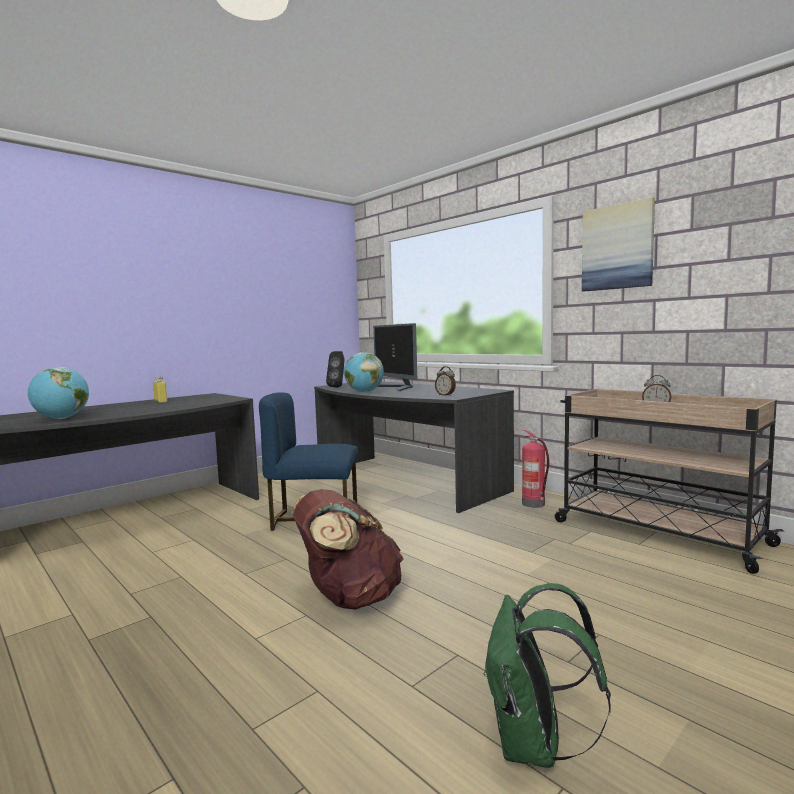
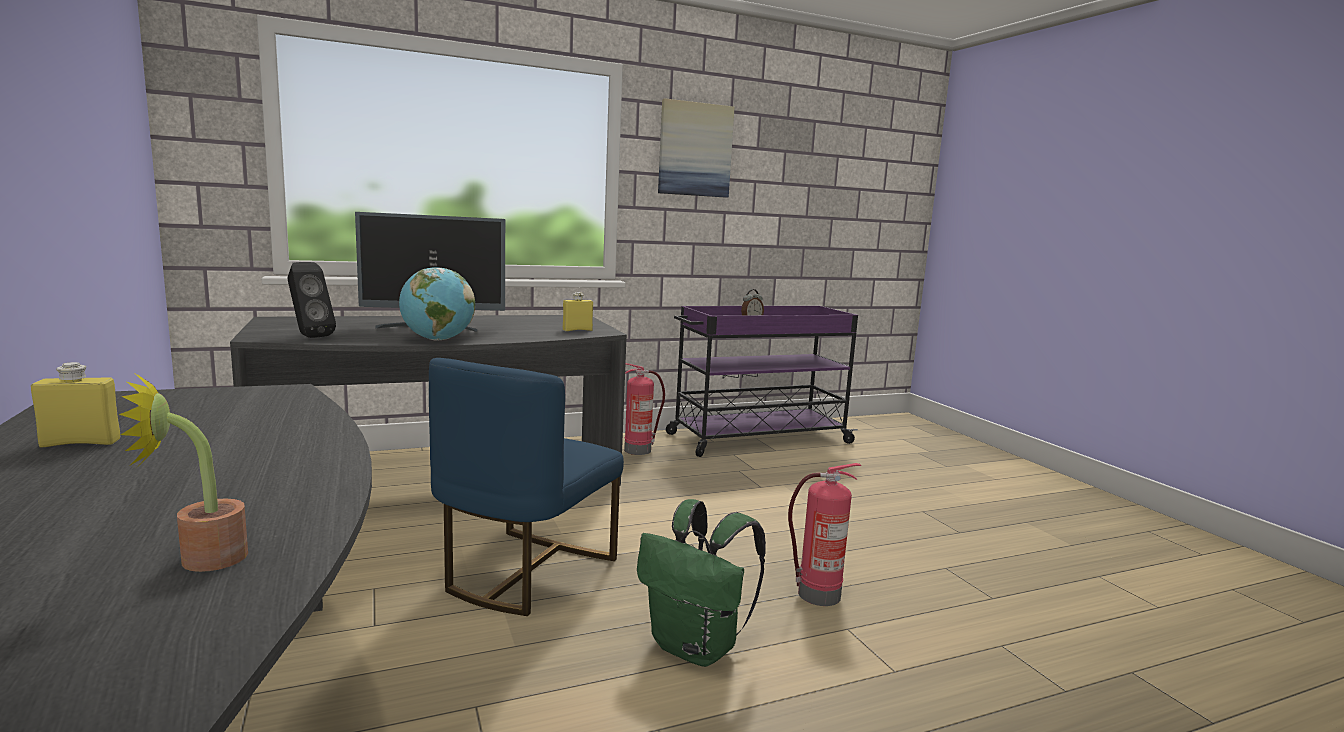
camera: 70 degrees left, 5 degrees up
globe [28,367,89,419] -> potted plant [119,374,248,572]
brown backpack [293,489,404,610] -> fire extinguisher [788,463,861,606]
alarm clock [435,366,456,396] -> yellow bottle [563,292,593,331]
green backpack [483,583,611,768] -> green backpack moved to [637,499,766,667]
beige cart [555,389,784,574] -> purple cart [666,306,858,457]

